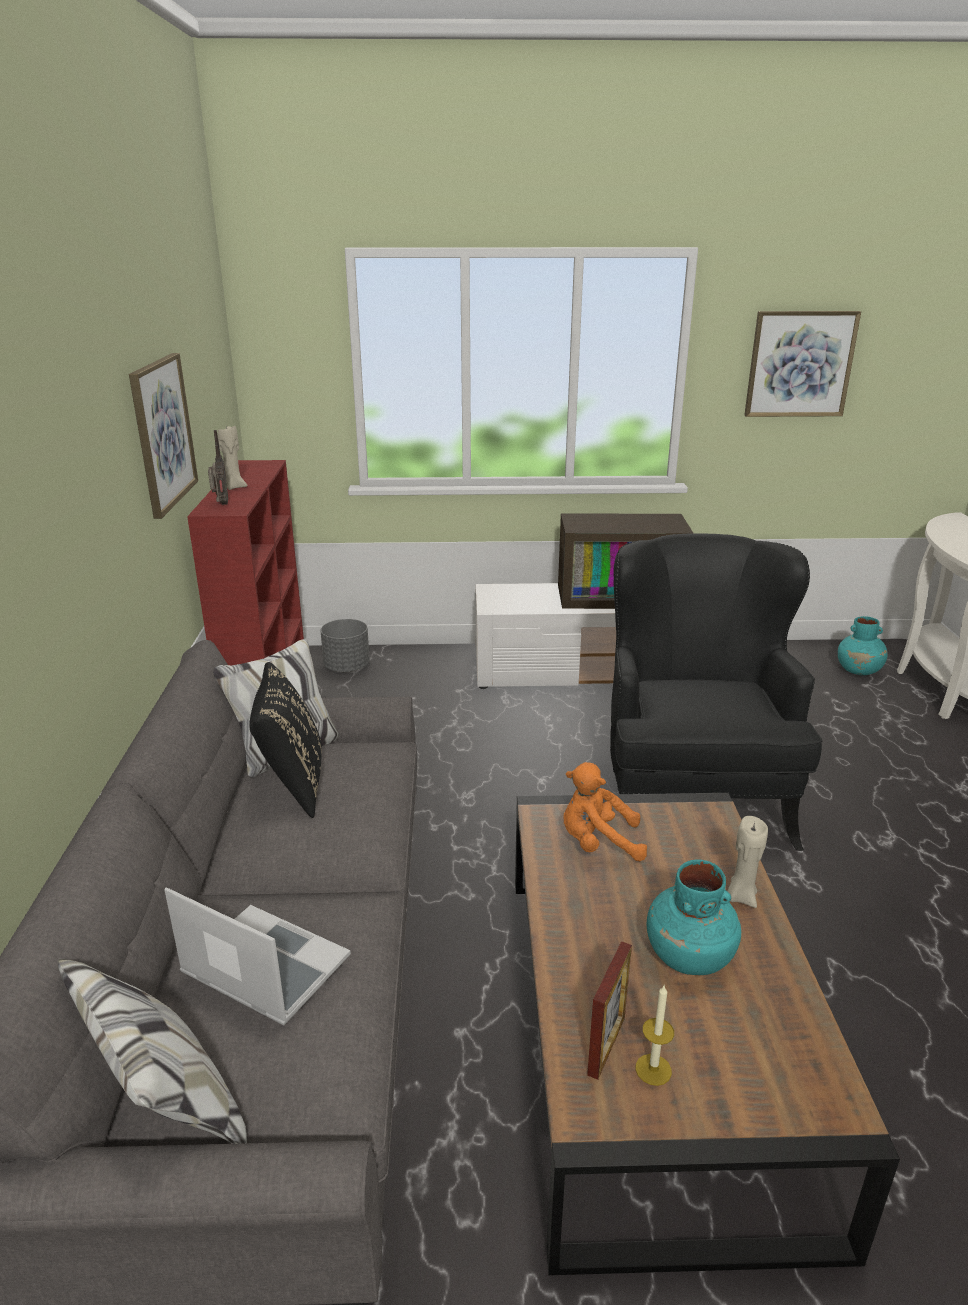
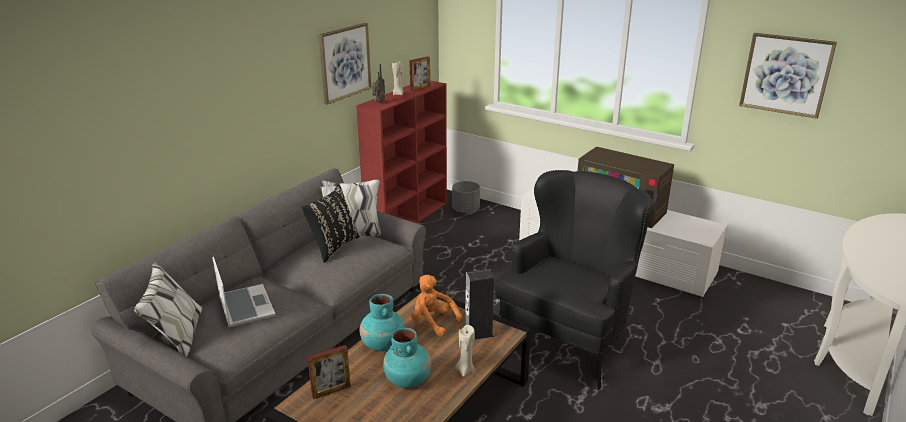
camera: 35 degrees right, 0 degrees up
candle [636,986,674,1086] -> none
turquoise vase [838,616,887,675] -> turquoise vase moved to [360,294,405,351]
none -> picture frame [409,56,430,91]
none -> speaker [465,269,494,340]

